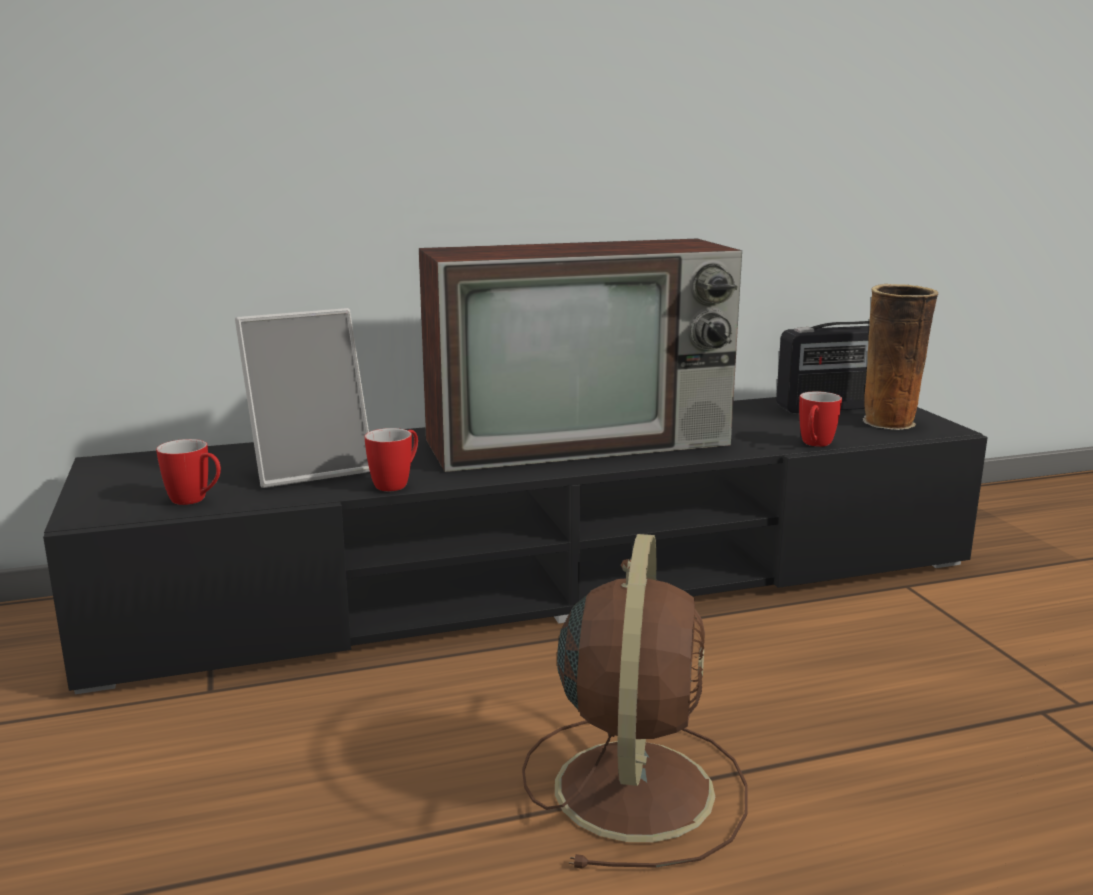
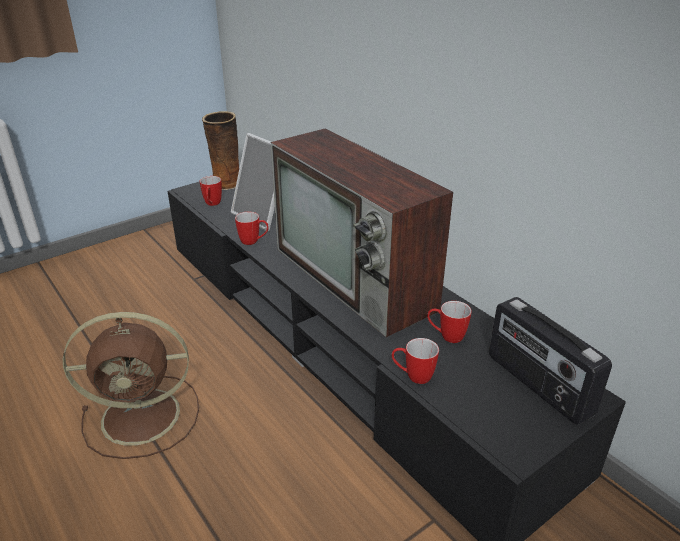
camera: 70 degrees right, 15 degrees up
vase [863,284,938,430] -> vase moved to [202,111,239,190]
none -> mug [427,301,472,343]

